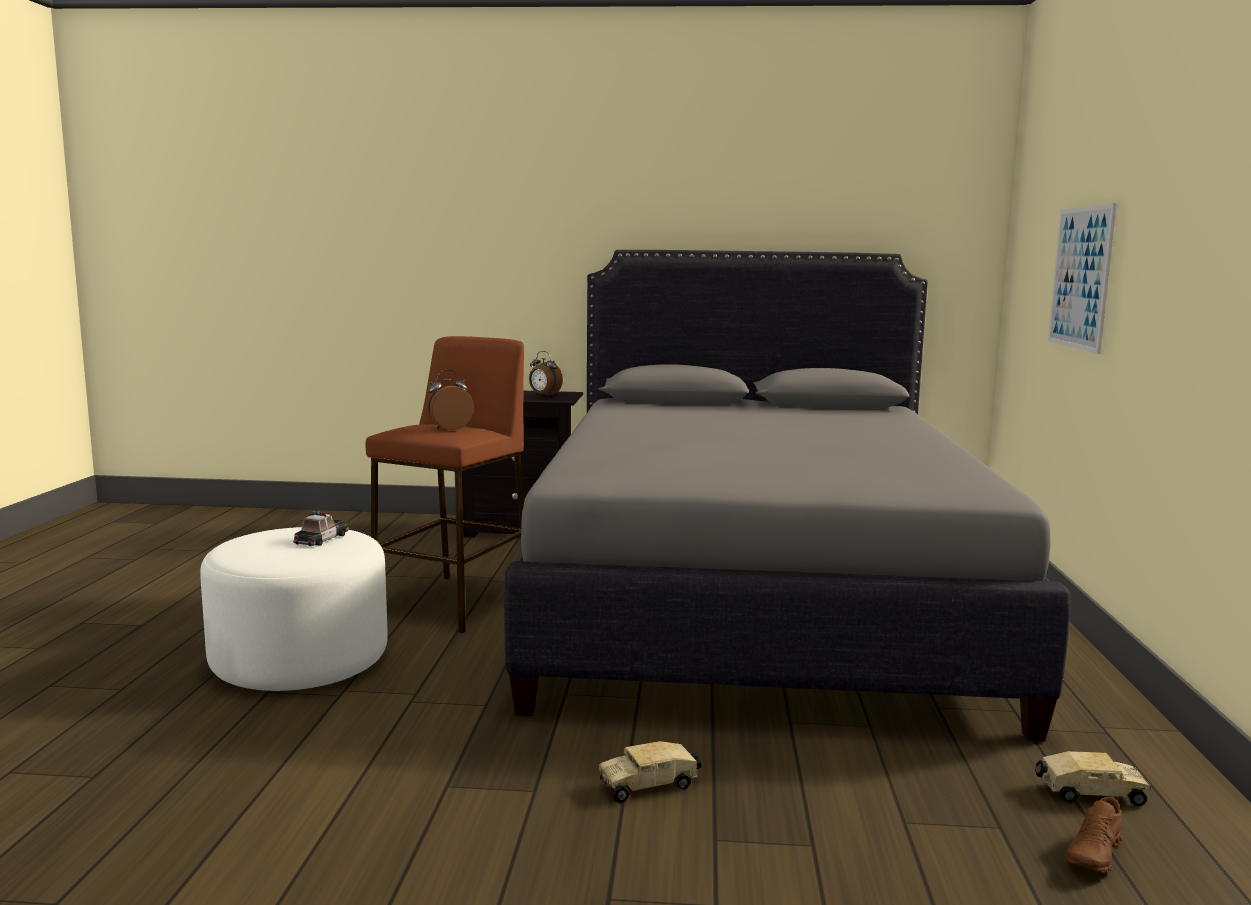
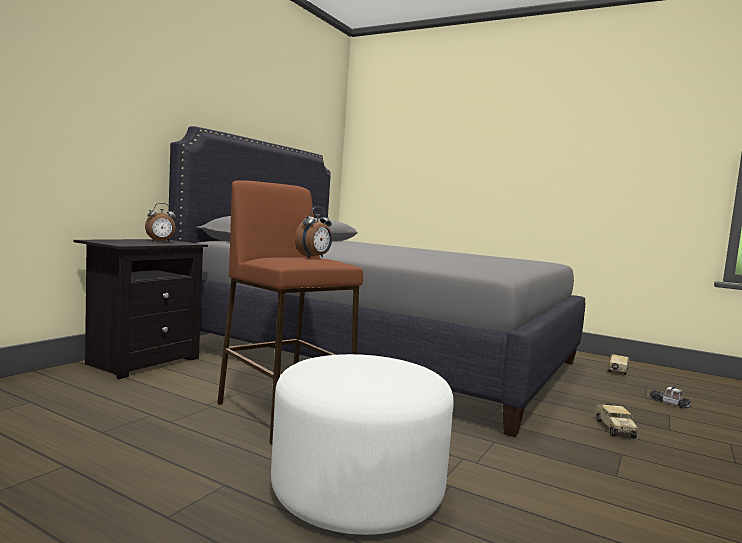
camera: 65 degrees left, 5 degrees down
toy car [293,511,349,546] -> toy car moved to [649,386,691,408]
alarm clock [428,370,474,430] -> alarm clock turned 135 degrees counterclockwise [295,207,332,258]
picture [1048,203,1117,354] -> none
brown shoe [1066,797,1123,873] -> none

